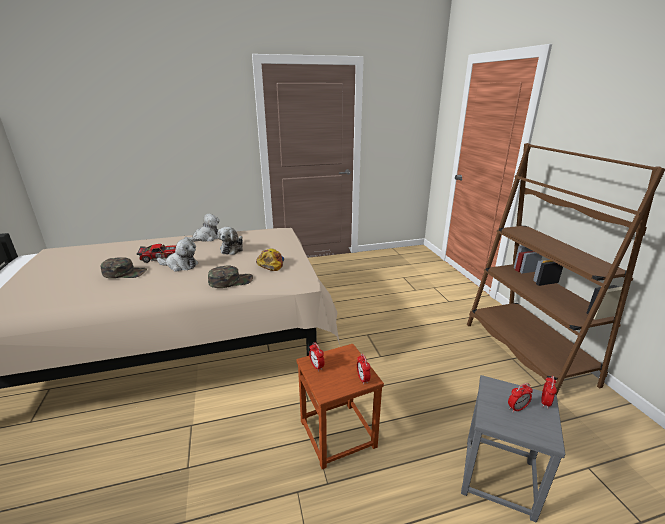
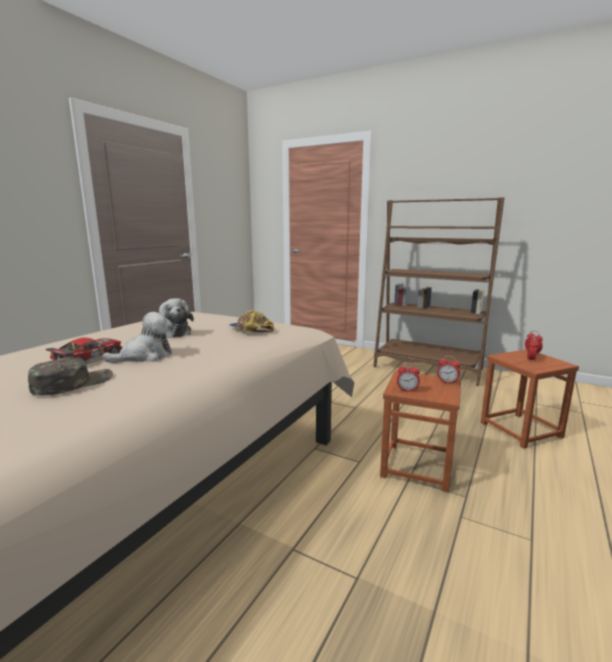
camera: 45 degrees left, 10 degrees down
plush toy [184,214,220,242] -> none
green cap [208,265,253,288] -> none
grey stool [461,375,566,523] -> brown stool [481,350,579,449]

